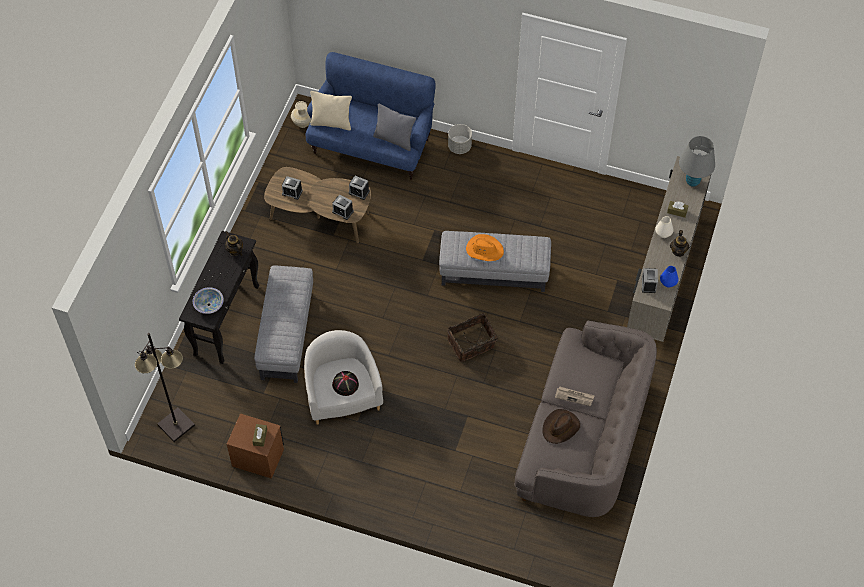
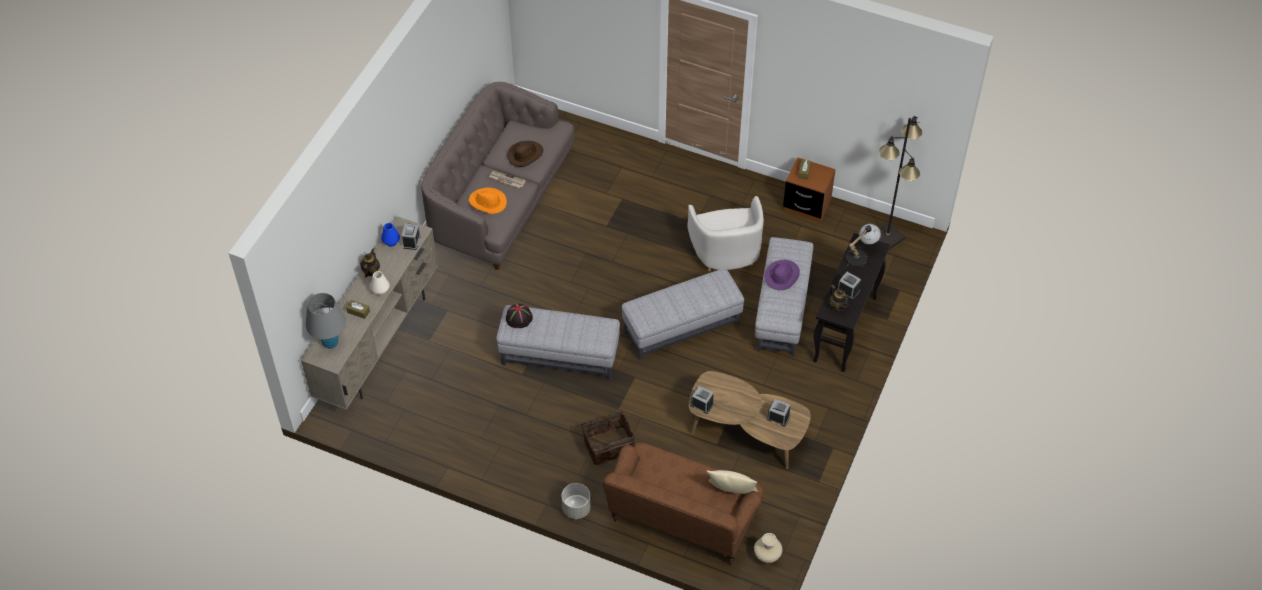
camera: 175 degrees left, 5 degrees down
bowl [193,287,224,314] -> table lamp [843,224,881,269]
blue sofa [306,52,435,180] -> brown sofa [603,442,764,565]
alarm clock [332,195,354,220] -> alarm clock moved to [837,272,861,300]
black hat [332,371,359,396] -> black hat moved to [506,304,533,328]
grey pillow [373,104,416,151] -> none
basket [447,313,499,362] -> basket moved to [581,412,635,465]
orange hat [466,234,504,261] -> orange hat moved to [469,188,507,214]
none -> grey ottoman [622,268,744,360]
none -> purple hat [764,260,800,290]

